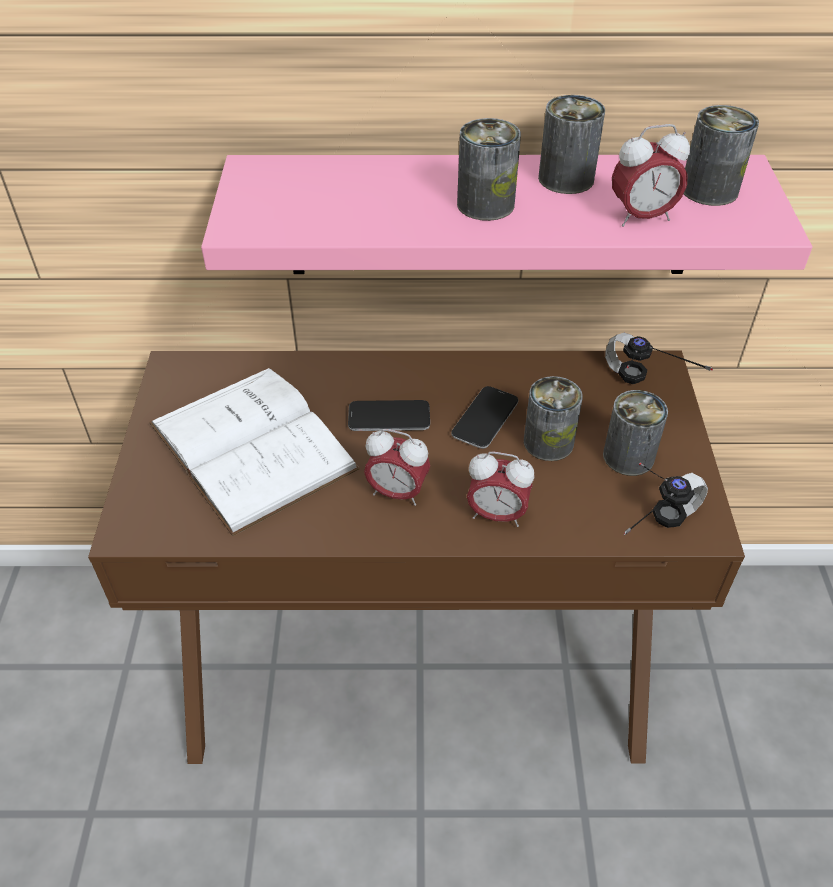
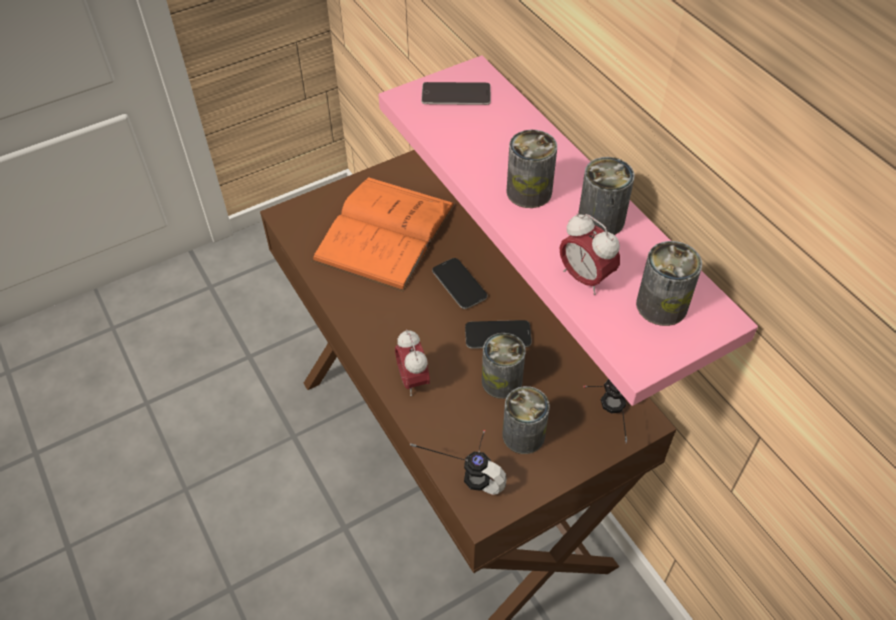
camera: 60 degrees right, 5 degrees up
white book [149,368,360,536] -> orange book [311,177,456,292]
alarm clock [364,429,430,506] -> none
none -> phone [421,82,491,105]

